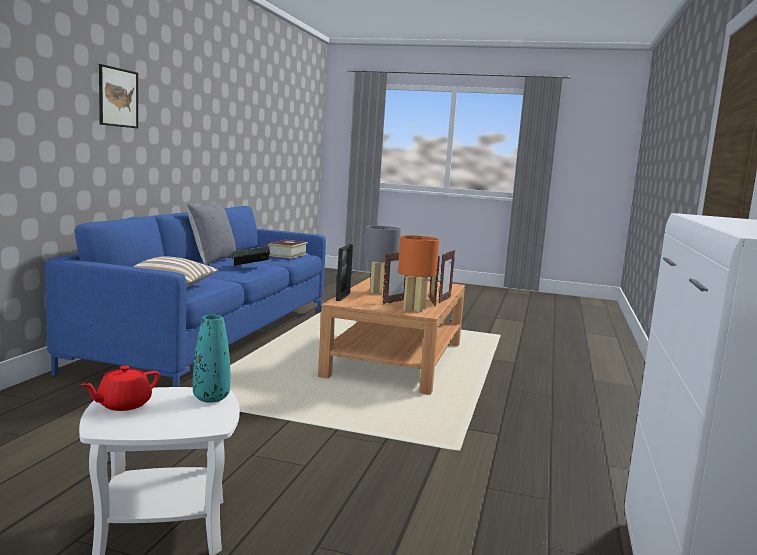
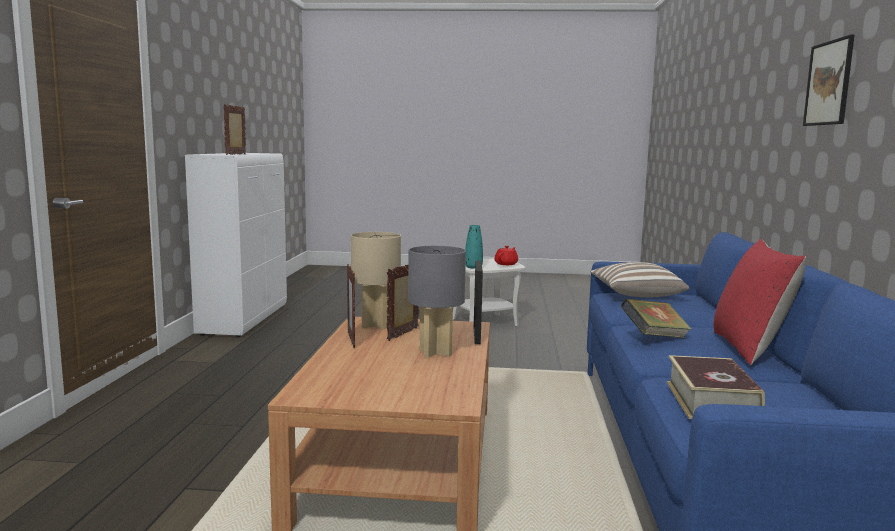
camera: 170 degrees right, 0 degrees up
grey pillow [187,201,236,265] -> red pillow [714,239,806,365]
orange table lamp [398,235,439,312] -> beige table lamp [351,232,401,329]
picture frame [438,250,455,303] -> picture frame moved to [223,104,246,155]

